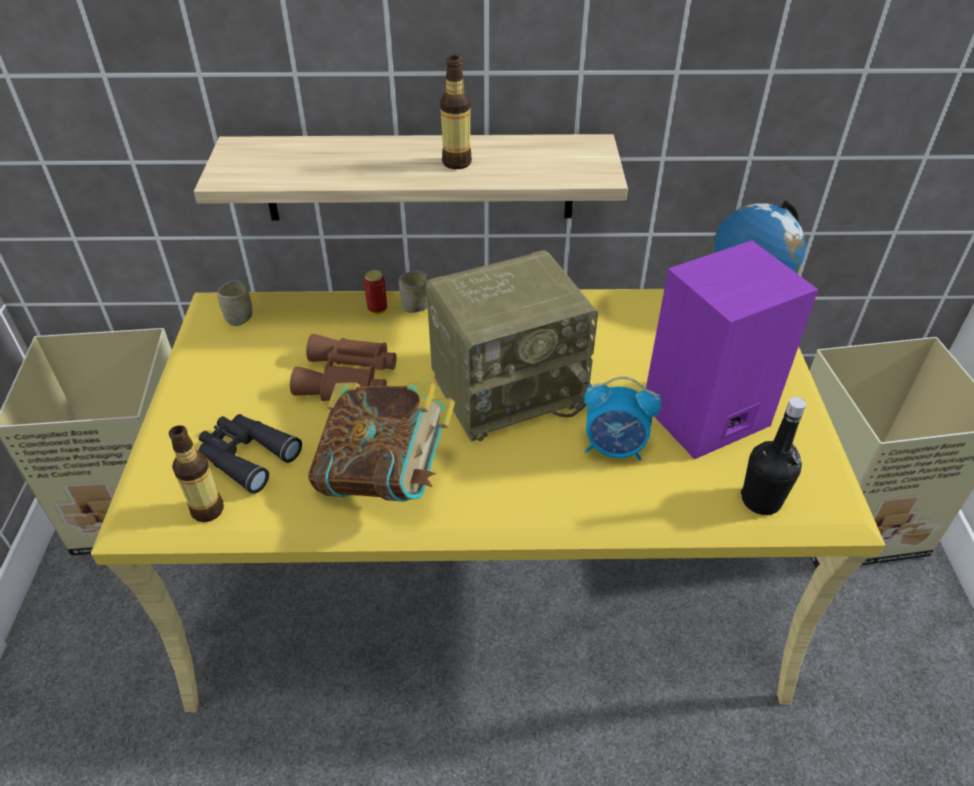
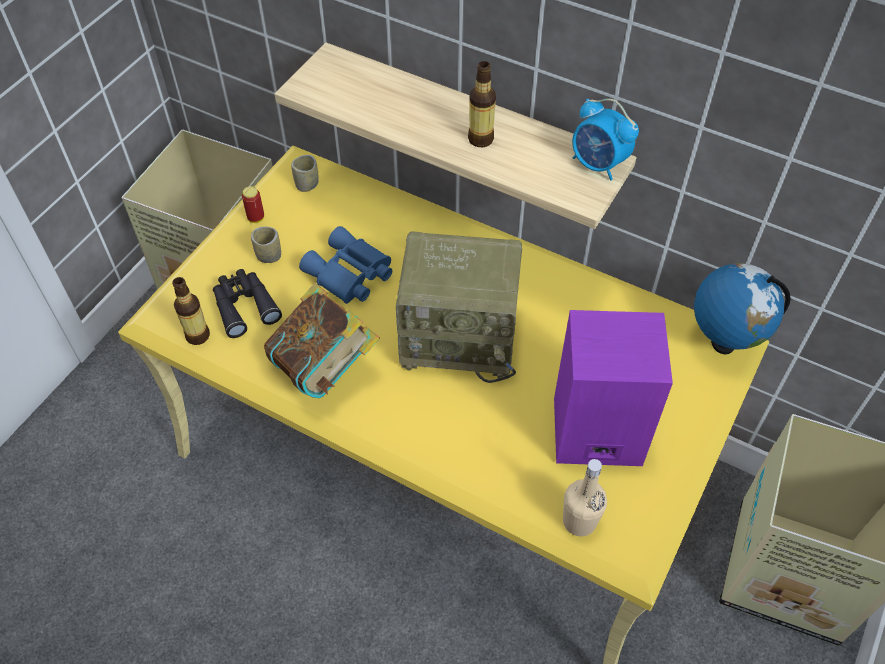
camera: 30 degrees right, 10 degrees up
brown binoculars [290,334,396,401] -> blue binoculars [299,226,392,304]
can [364,270,387,315] -> can moved to [242,186,264,223]
cup [399,271,429,313] -> cup moved to [251,227,281,263]
alarm clock [584,376,661,460] -> alarm clock moved to [572,98,639,181]
black bottle [741,397,806,515] -> beige bottle [563,459,607,536]

